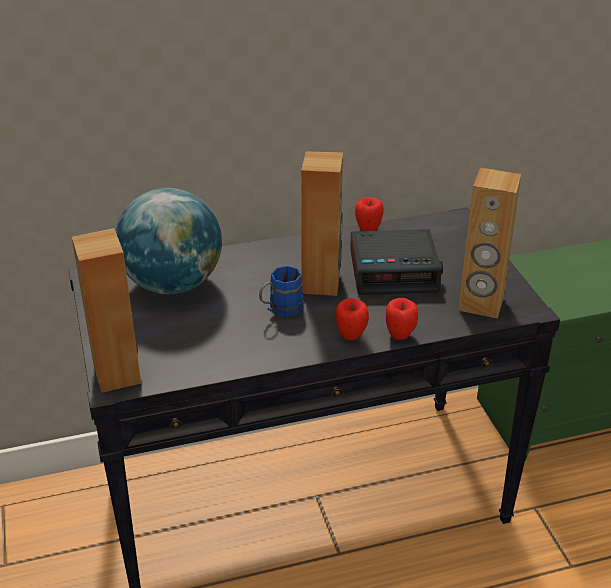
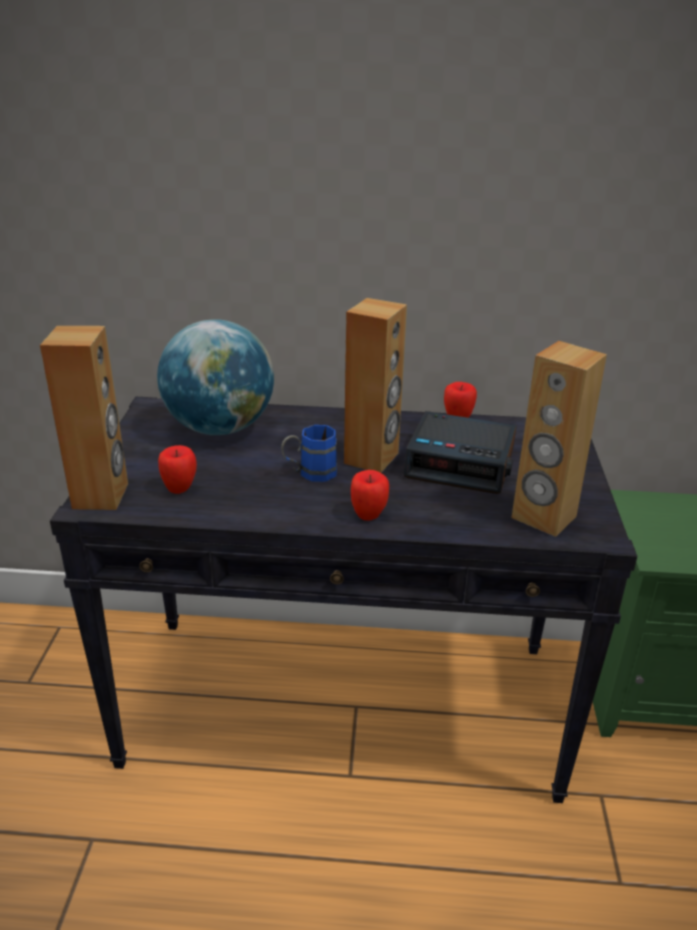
camera: 20 degrees right, 5 degrees down
apple [386,298,418,340] -> apple moved to [158,445,197,494]

